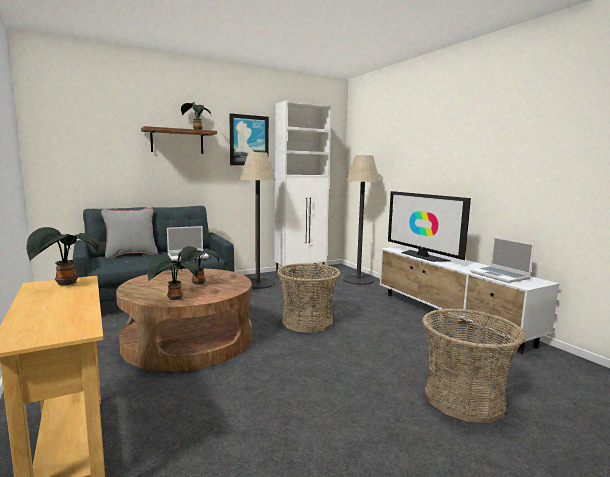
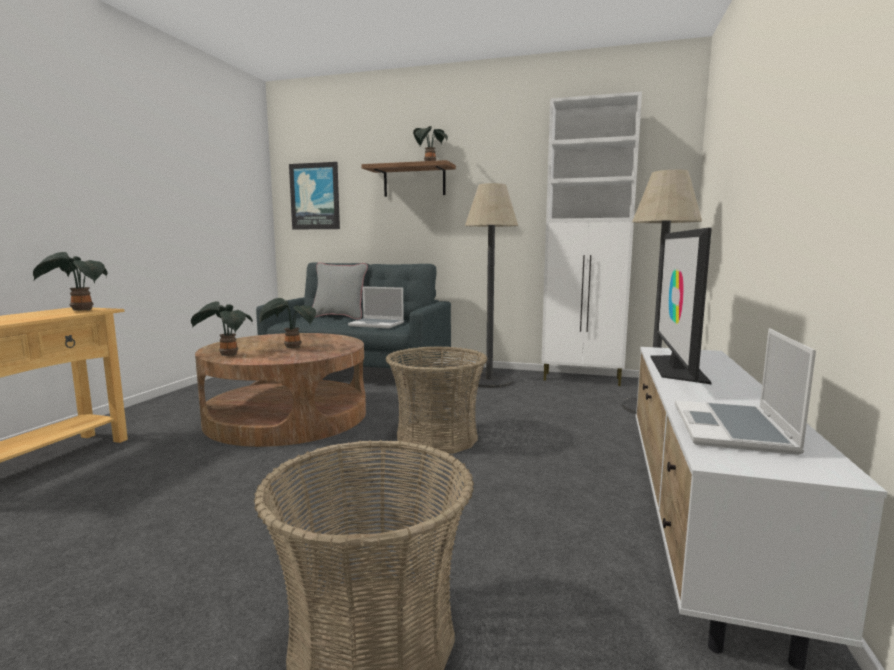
camera: 45 degrees right, 0 degrees up
picture [229,113,269,165] -> picture moved to [289,162,340,230]

